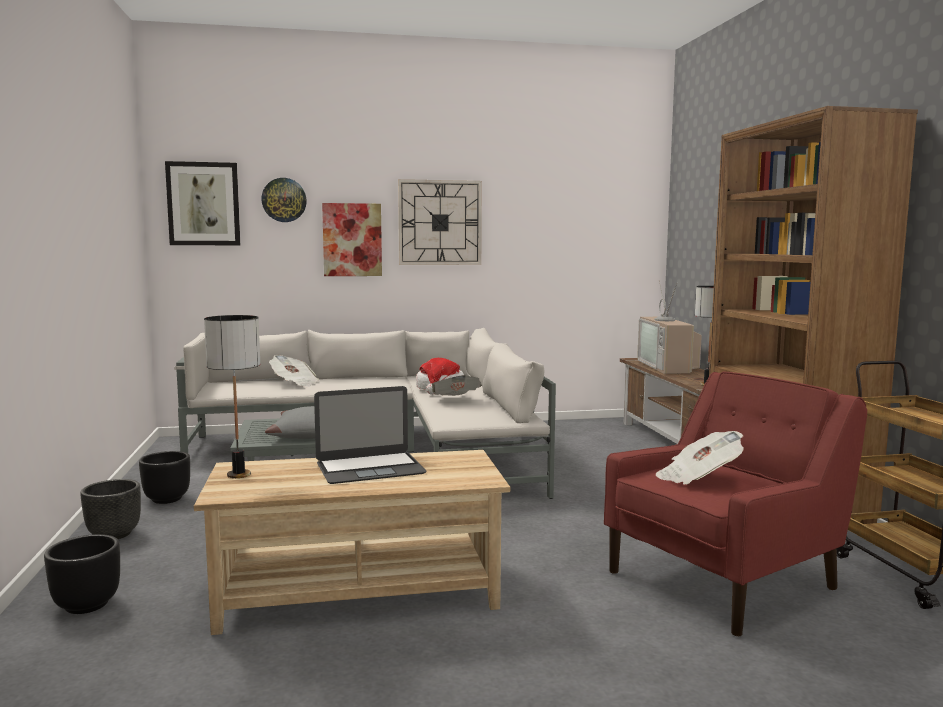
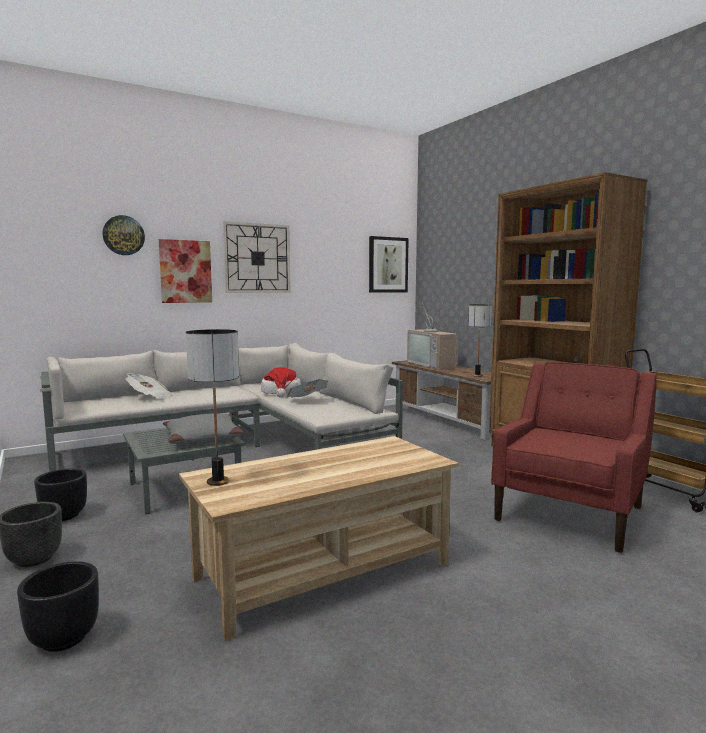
camera: 20 degrees left, 0 degrees up
picture [165,161,240,245] -> picture moved to [369,236,409,293]
laptop [314,386,427,484] -> none
newspaper [656,431,744,485] -> none

